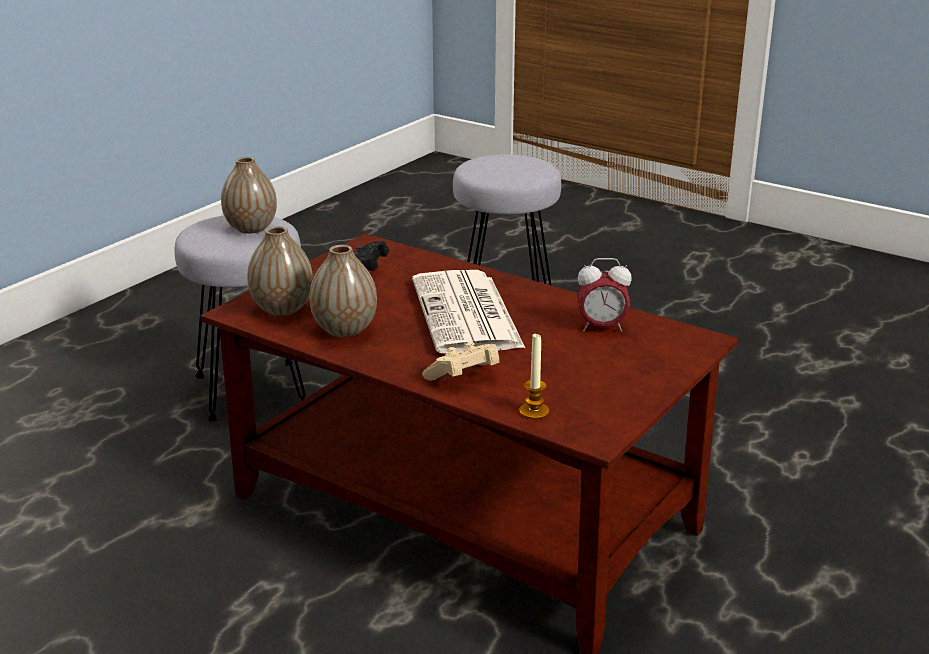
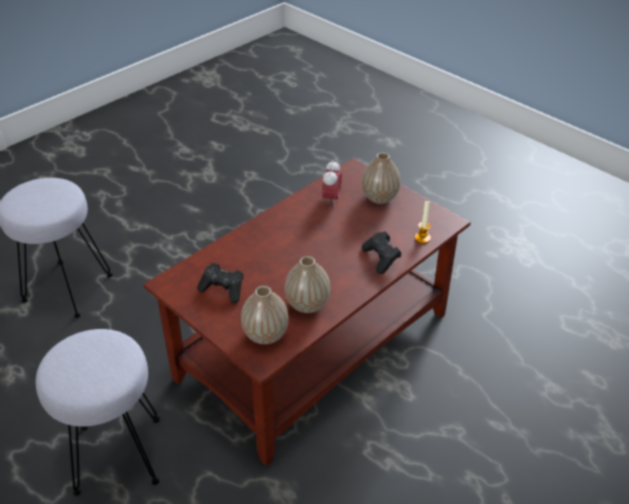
camera: 80 degrees left, 15 degrees up
vase [221,157,277,234] -> vase moved to [362,152,401,204]
newspaper [412,270,525,354] -> none
beige game controller [422,342,499,381] -> black game controller [361,231,402,274]

